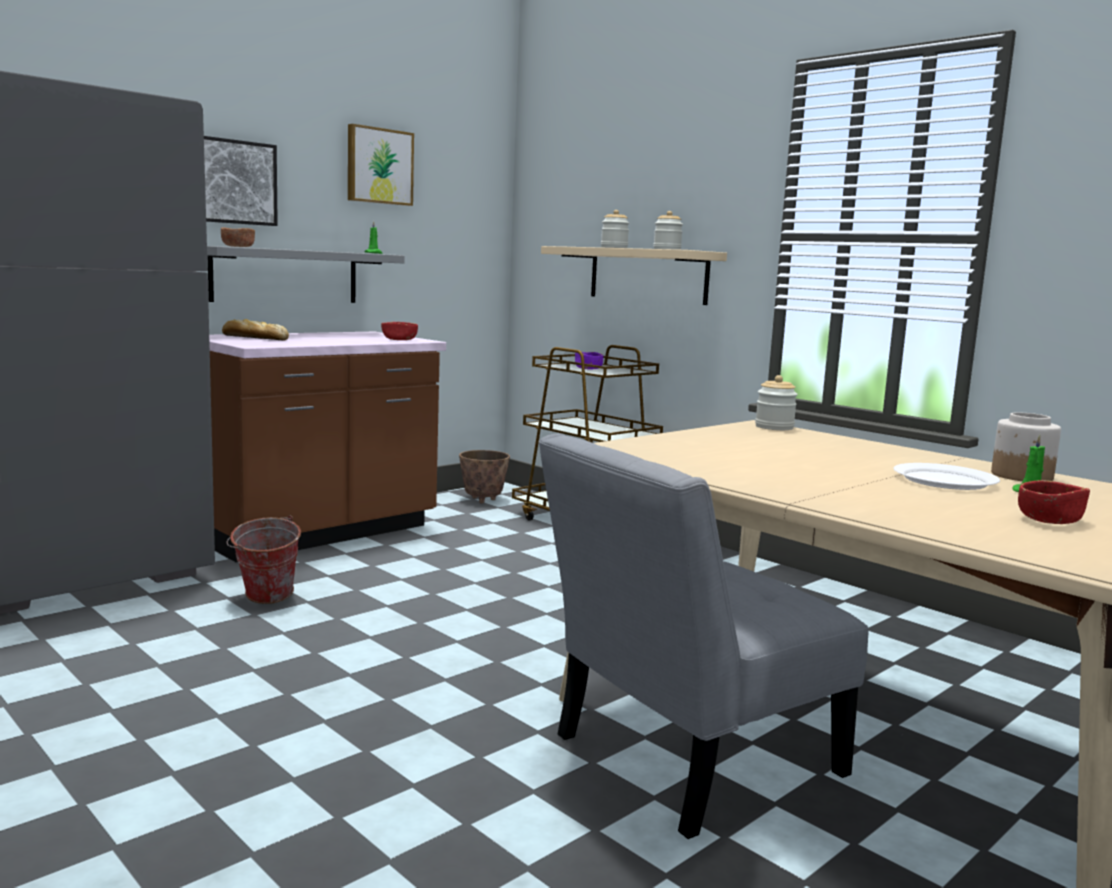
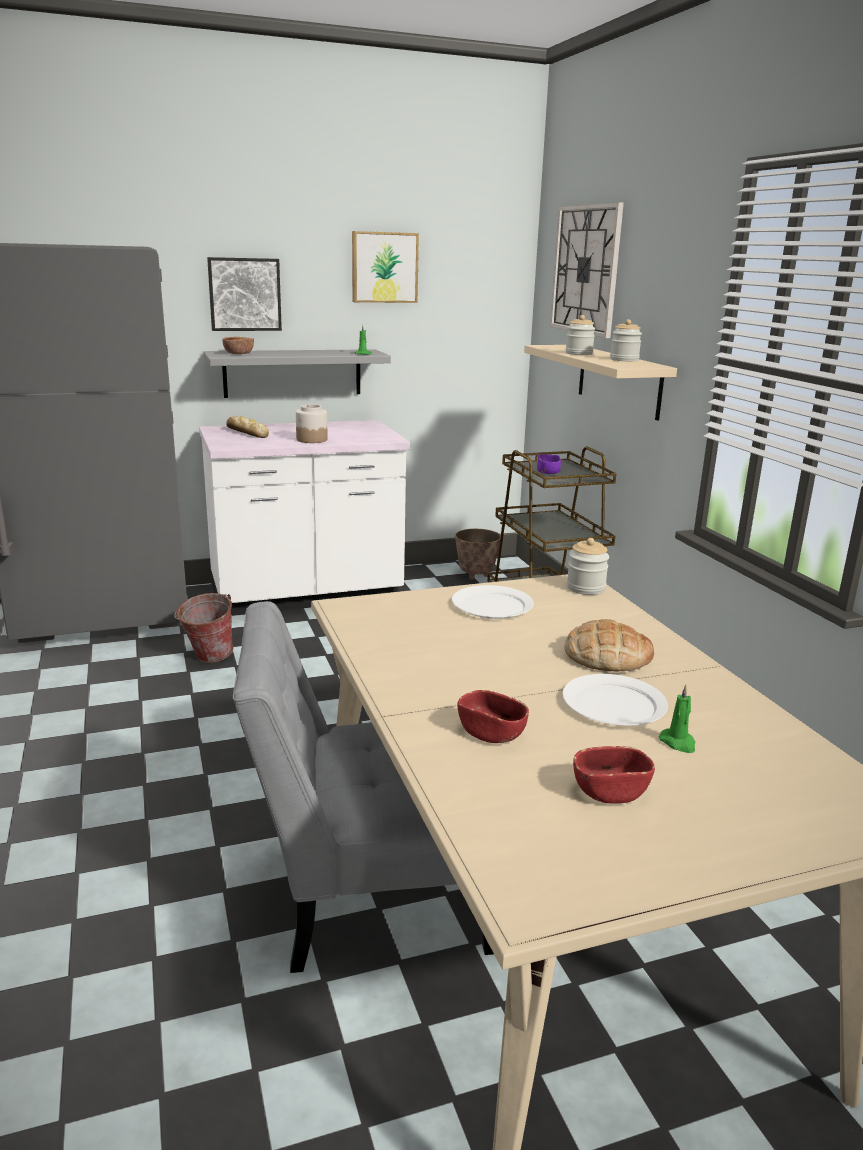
camera: 25 degrees right, 10 degrees up
brown counter [209,332,446,562] -> white counter [199,420,410,616]
red bowl [381,322,418,340] -> red bowl moved to [457,690,529,743]
jar [991,412,1061,481] -> jar moved to [296,405,328,443]
none -> white plate [452,585,534,619]
none -> wall clock [550,202,624,338]
none -> bread [564,619,654,671]

